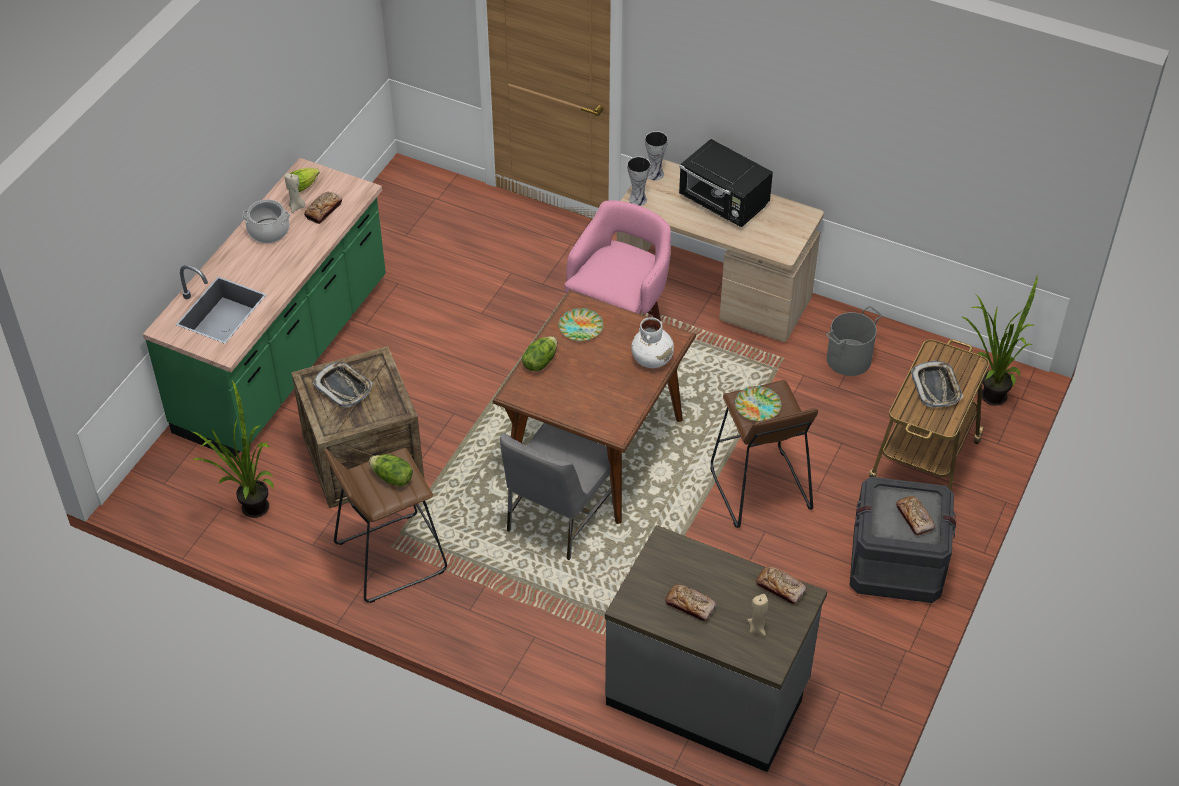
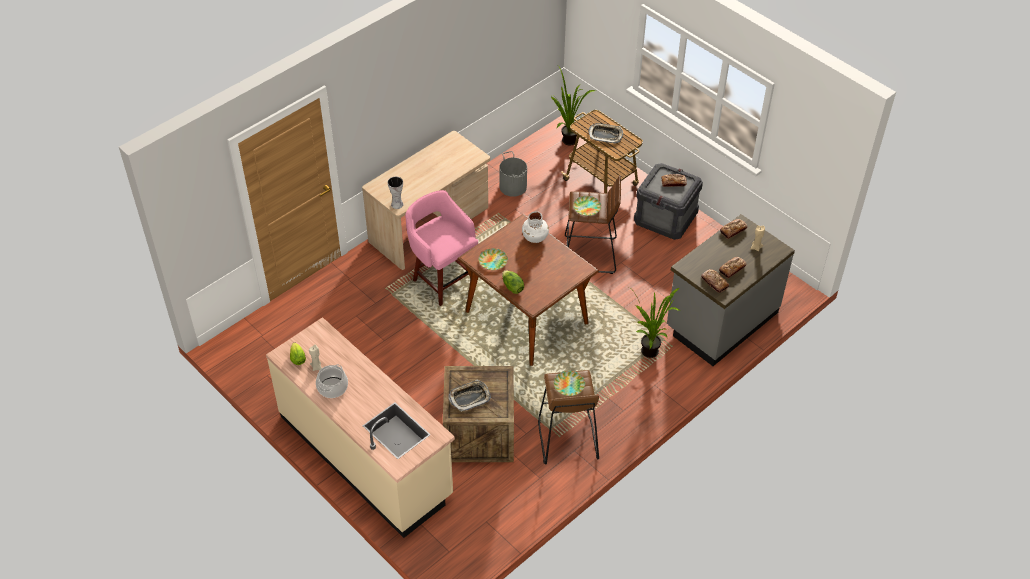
camera: 70 degrees left, 0 degrees up
green counter [143,158,386,457] -> beige counter [266,317,455,538]
potted plant [190,380,274,518] -> potted plant moved to [629,287,680,358]
bread [304,192,342,224] -> bread moved to [701,269,729,293]
lettuce [369,454,413,487] -> plate [554,371,585,396]
grey chair [500,423,613,560] -> none
vase [645,131,668,180] -> none
black microwave [679,139,773,227] -> none

